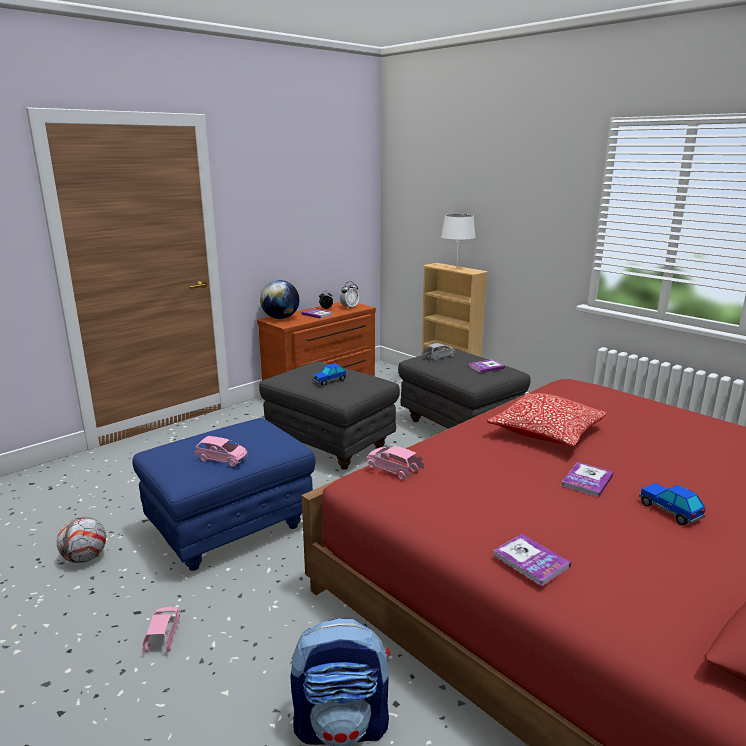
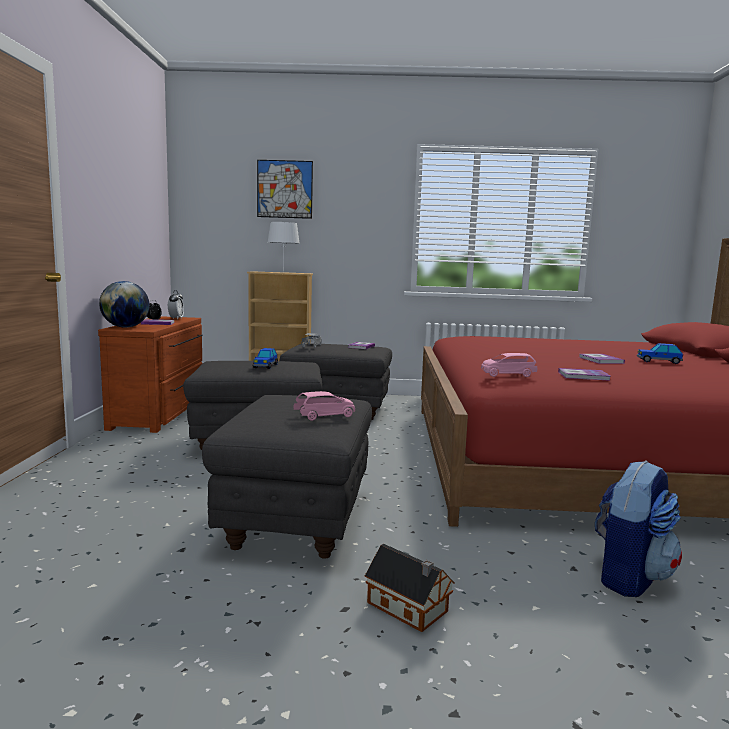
camera: 45 degrees left, 10 degrees down
football [57,517,106,563] -> none
blue ottoman [132,418,316,571] -> grey ottoman [202,395,372,559]
pink toy car [142,607,180,653] -> toy house [365,544,455,632]
pillow [487,393,607,446] -> none
book [493,534,571,586] -> book moved to [558,368,611,381]
none -> picture [257,160,313,219]

